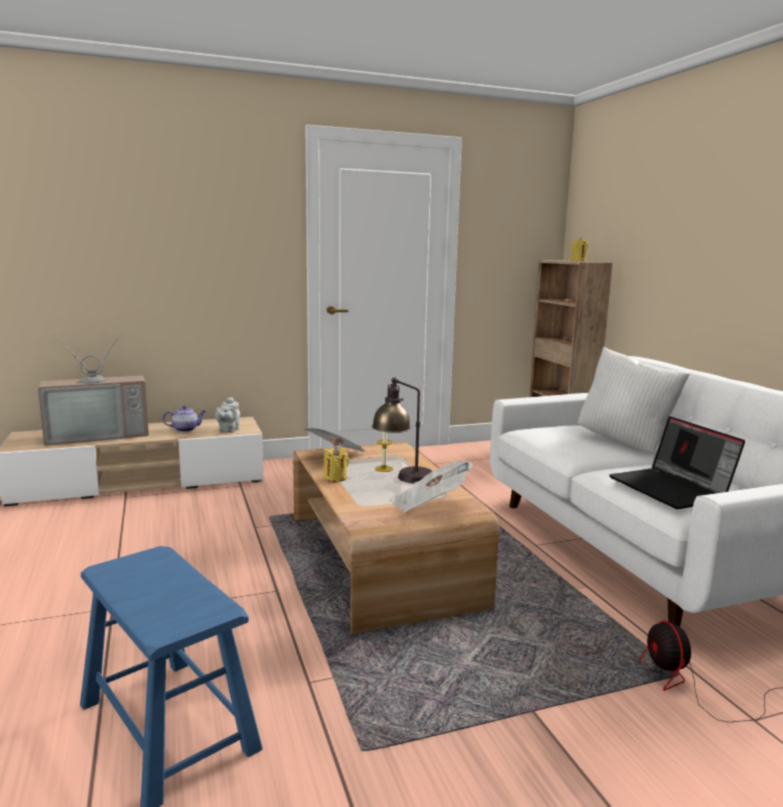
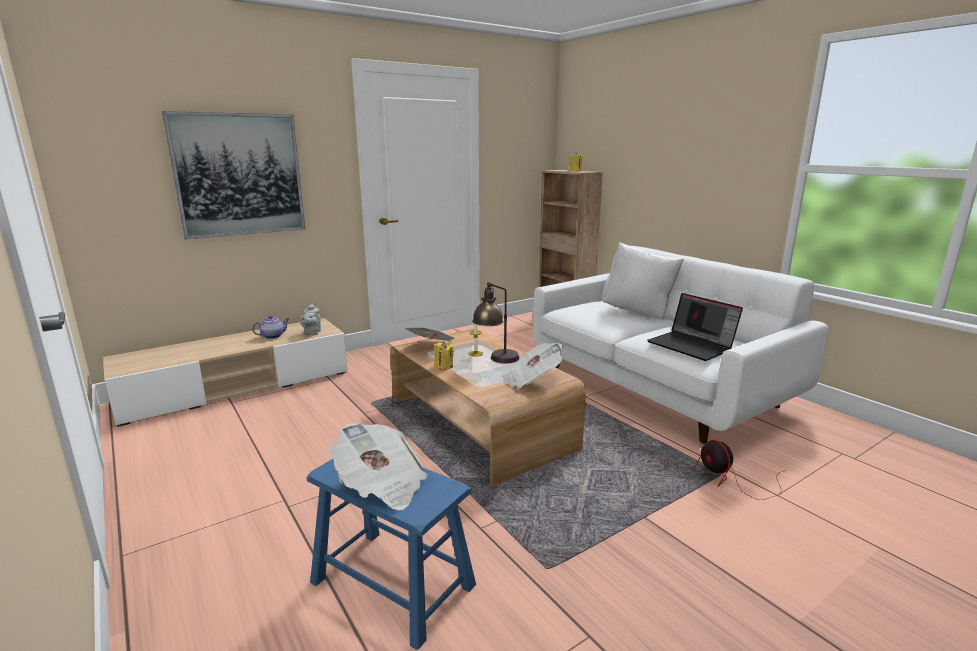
camera: 15 degrees left, 5 degrees up
television [38,332,149,446] -> none
none -> picture [162,111,305,240]
none -> newspaper [330,423,427,510]

